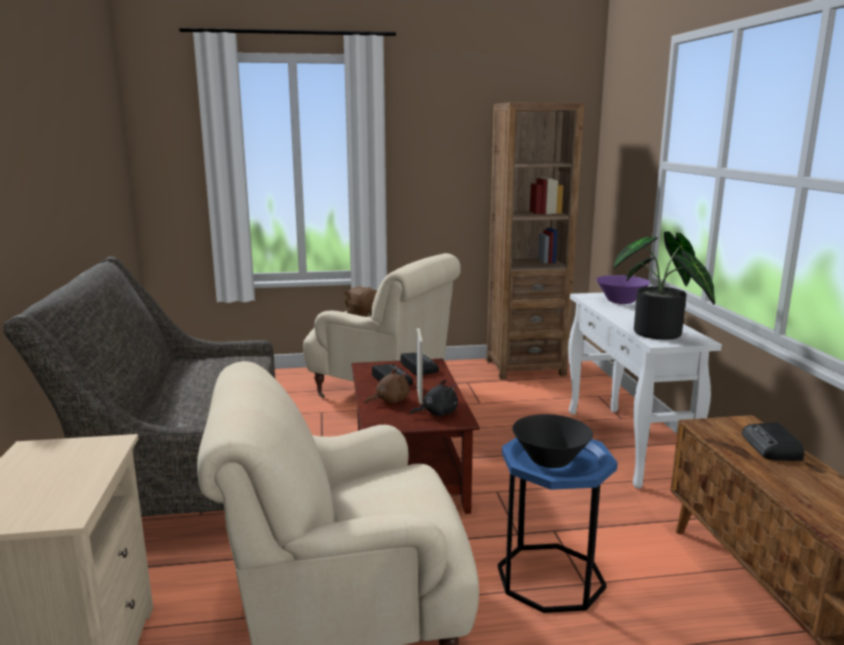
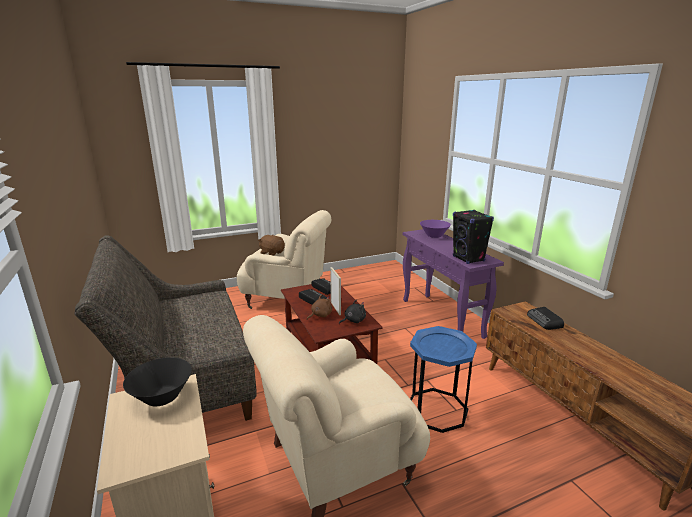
camera: 15 degrees left, 5 degrees up
brown bookcase [487,102,584,380] -> none
black bowl [512,414,593,468] -> black bowl moved to [123,357,192,406]
white console table [568,293,722,489] -> purple console table [403,229,504,339]
potted plant [613,232,715,340] -> black speaker [453,209,494,264]

